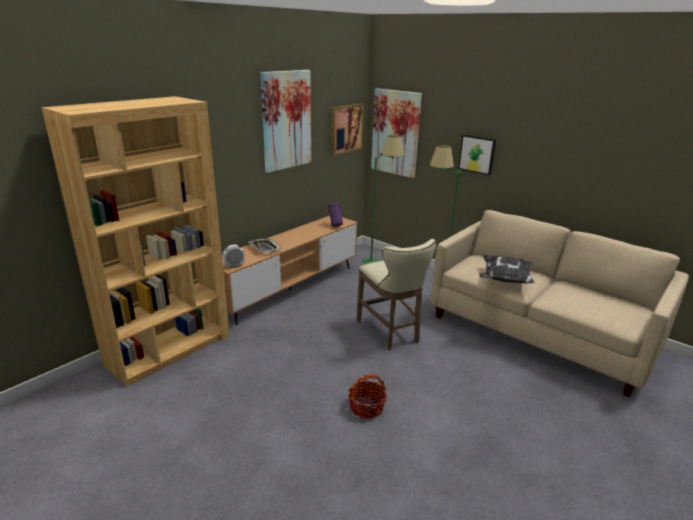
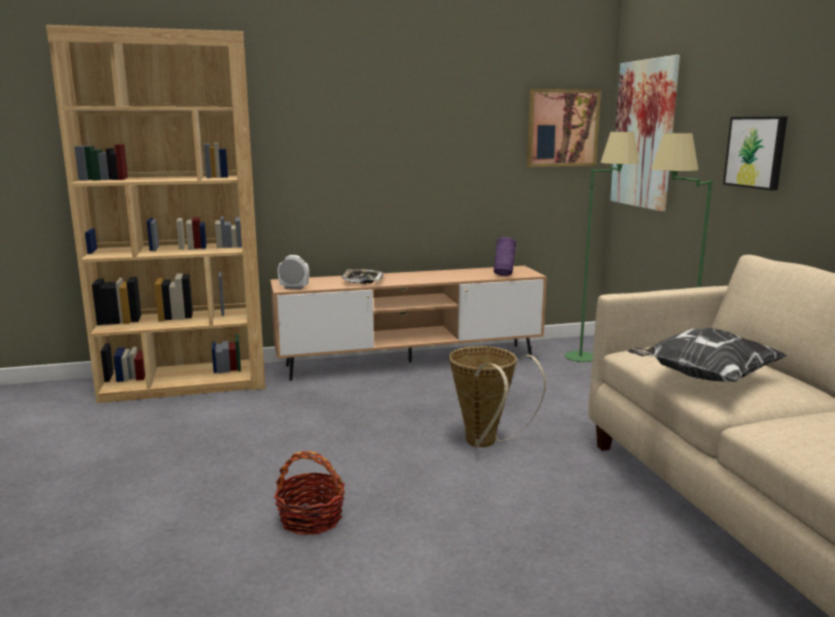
camera: 35 degrees right, 10 degrees down
picture [260,70,311,173] -> none
beige stool [357,239,436,350] -> basket [449,346,546,448]

